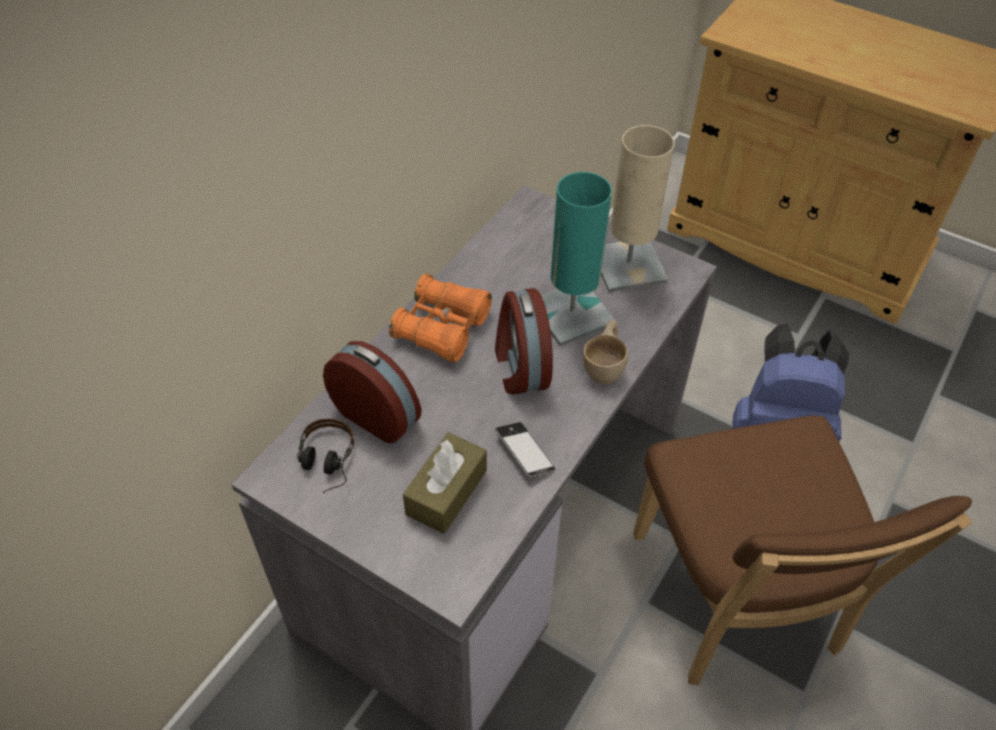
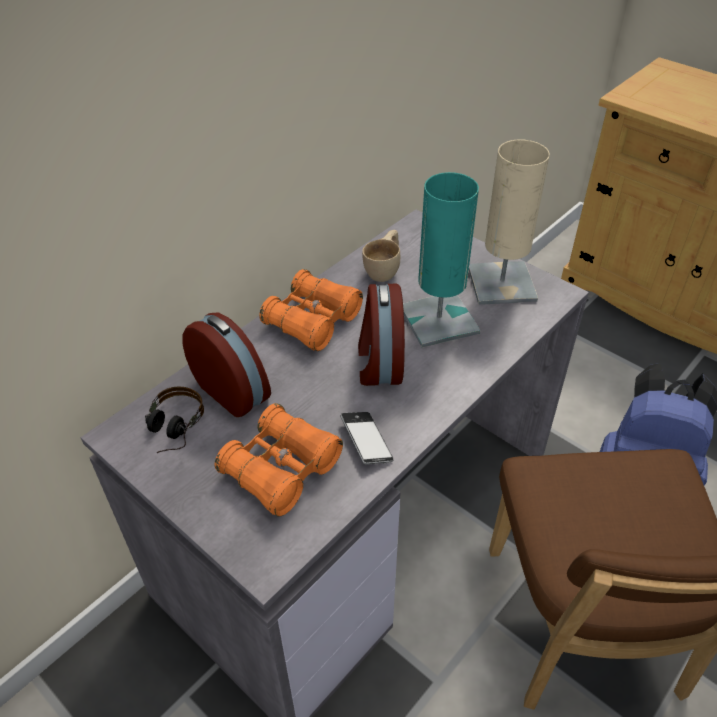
camera: 10 degrees right, 5 degrees down
brown tissue box [403,432,487,534] -> orange binoculars [214,403,343,517]
beige cup [583,320,628,385] -> beige cup moved to [362,230,400,282]

